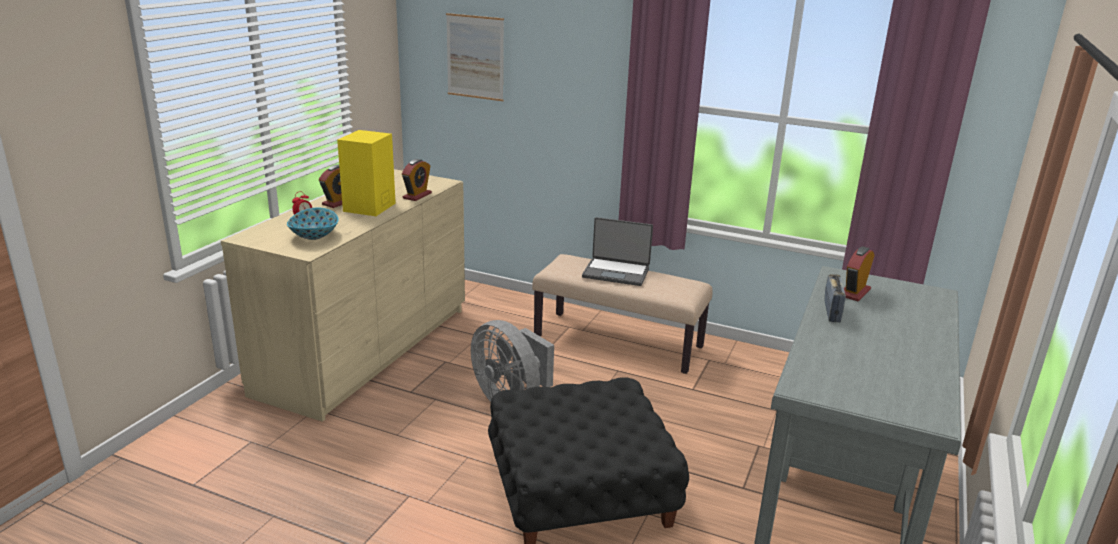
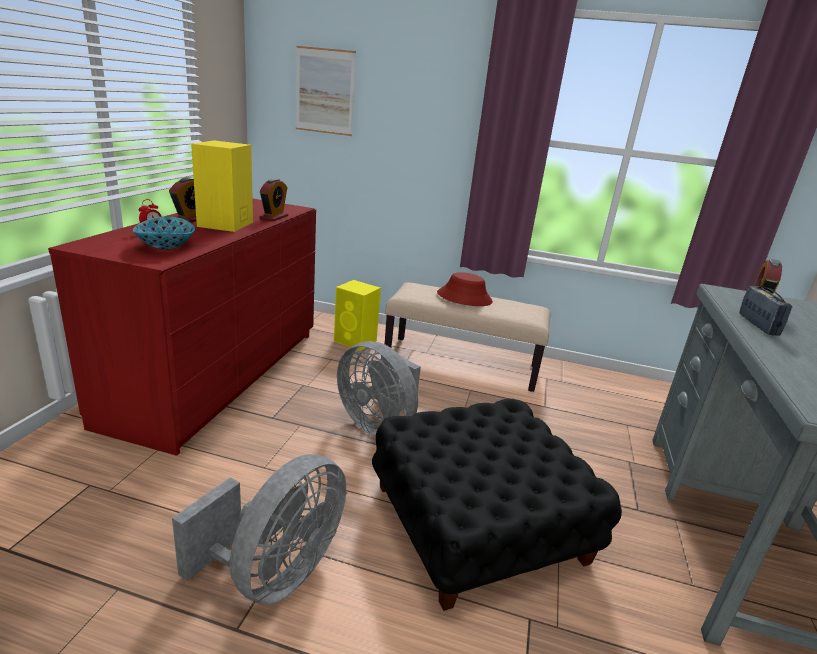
camera: 10 degrees left, 0 degrees up
beige dresser [221,169,465,422] -> red dresser [48,199,316,456]
laptop [582,217,653,286] -> red hat [437,272,493,306]
none -> grey fan [172,454,346,604]
none -> yellow speaker [334,280,381,351]

